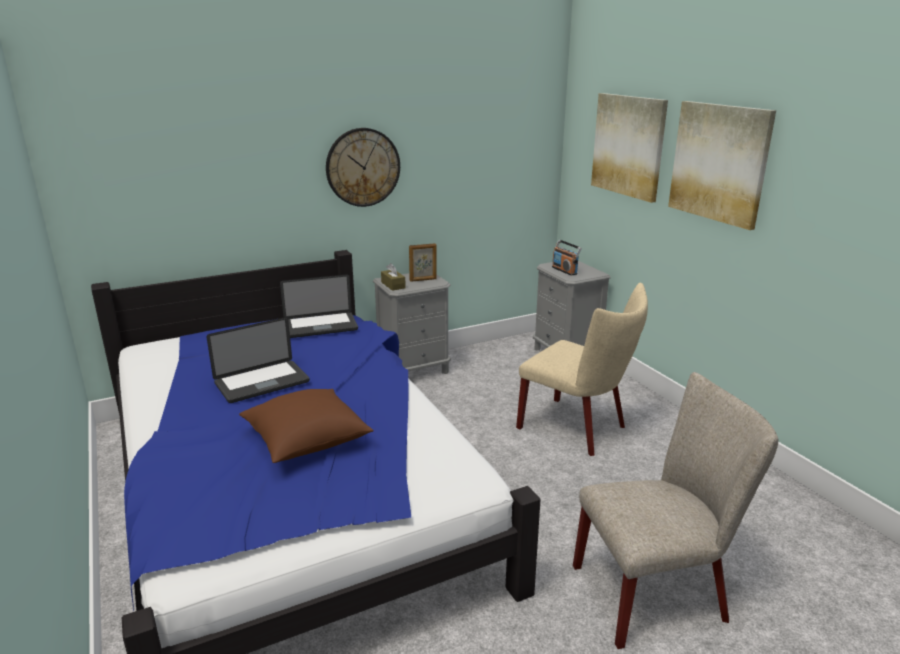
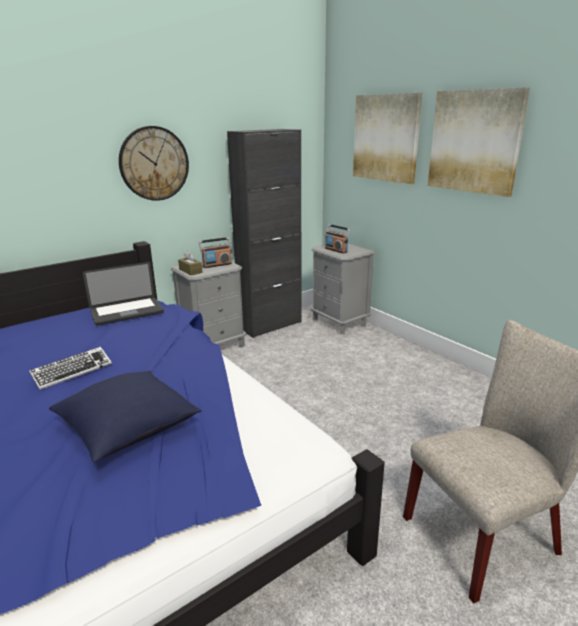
camera: 10 degrees left, 0 degrees up
laptop [207,317,310,403] -> keyboard [29,347,112,390]
brown pillow [239,389,374,463] -> blue pillow [49,371,202,462]
picture frame [409,243,437,282] -> radio [199,237,232,268]
beige chair [516,283,648,456] -> none
none -> black cabinet [227,129,302,338]

